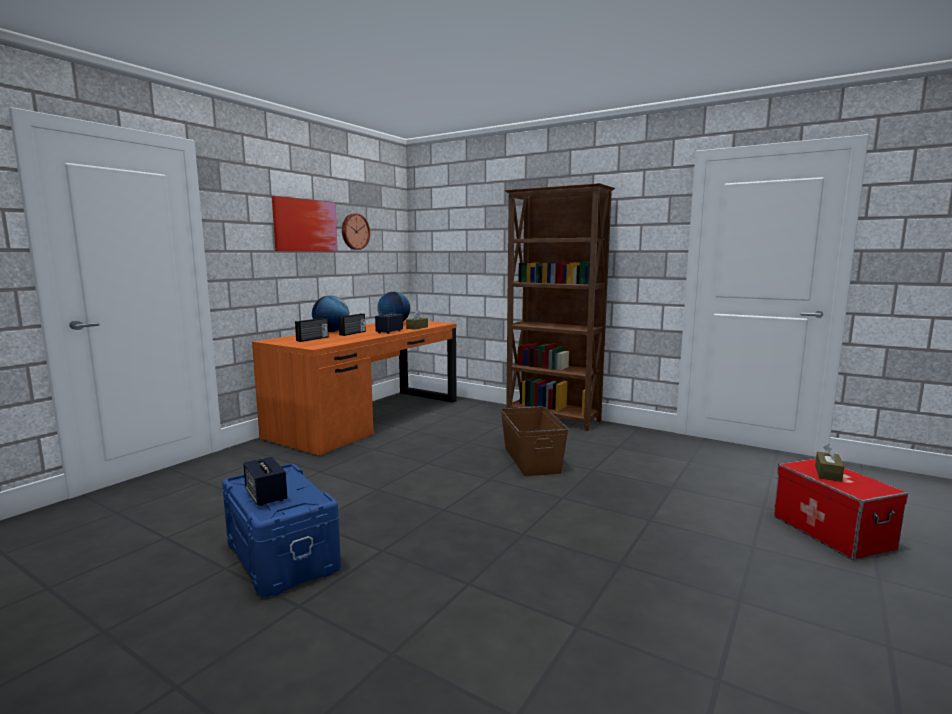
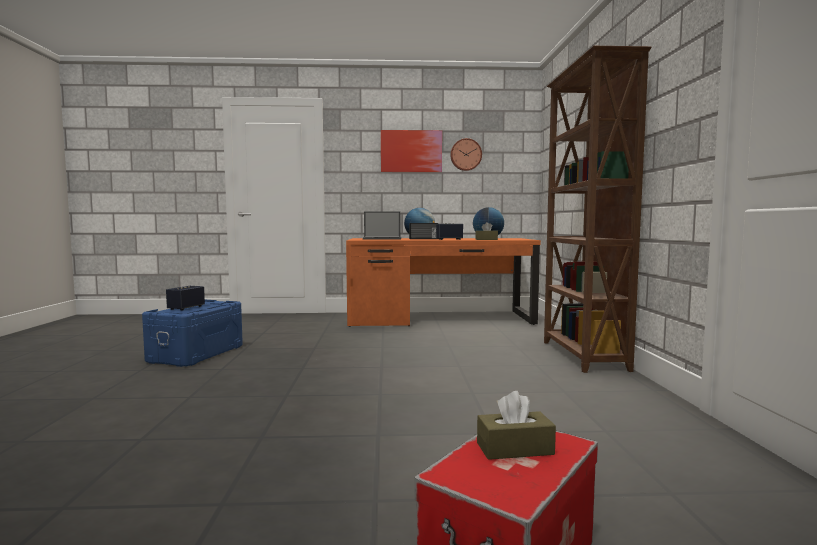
camera: 55 degrees right, 5 degrees down
radio [295,318,329,342] -> laptop [363,211,401,240]
brown storage box [500,406,569,476] -> none

